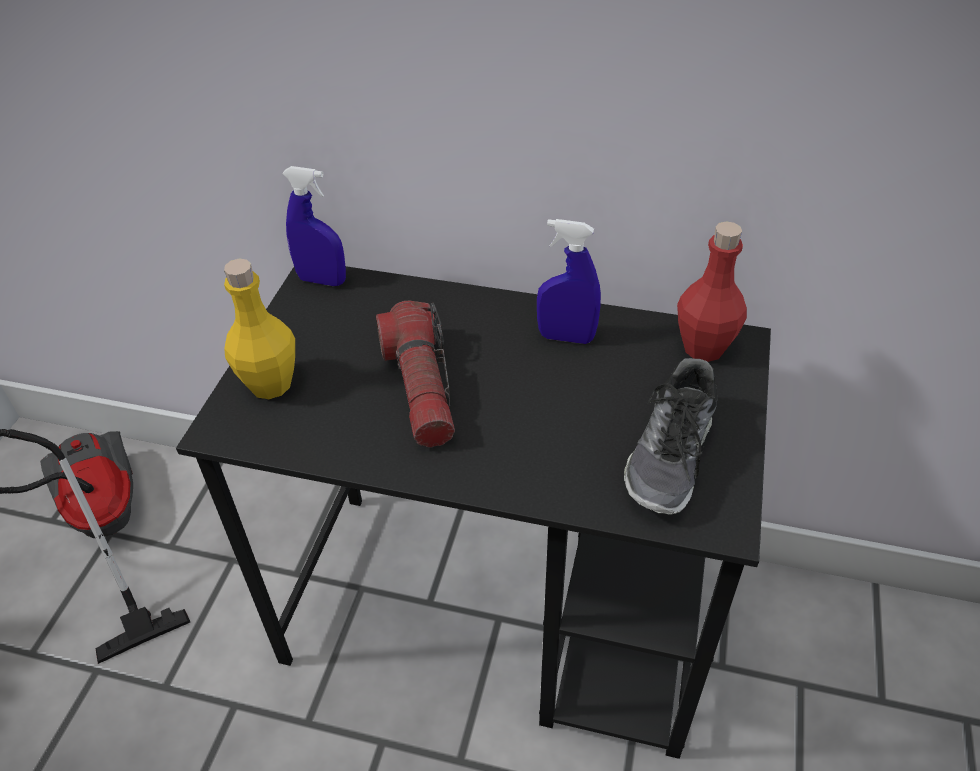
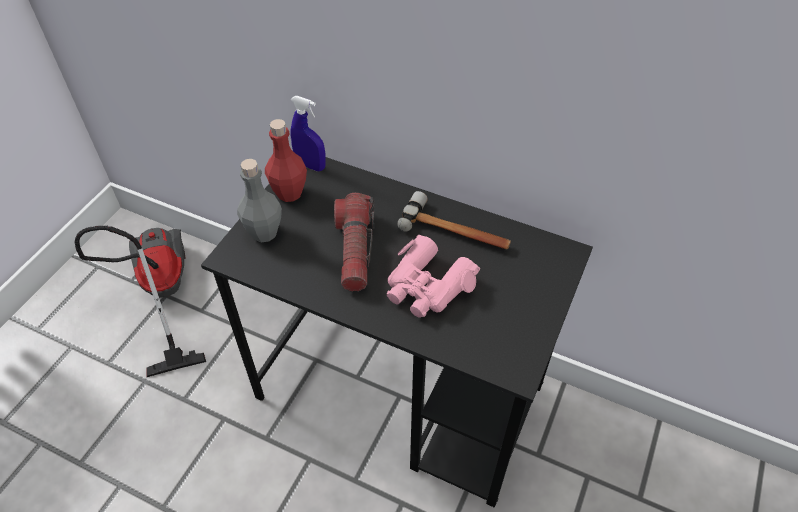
camera: 10 degrees right, 5 degrees up
yellow bottle [224,259,295,399] -> grey bottle [237,159,282,243]
blue spray bottle [537,219,601,344] -> hammer [397,191,511,249]
shoe [624,358,717,515] -> none
red bottle [677,221,747,362] -> red bottle moved to [265,119,307,202]
none -> pink binoculars [387,235,480,318]

